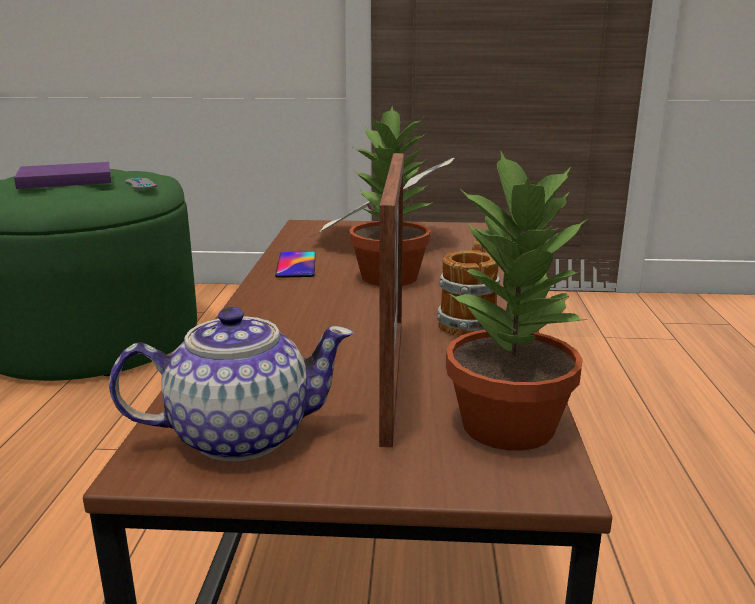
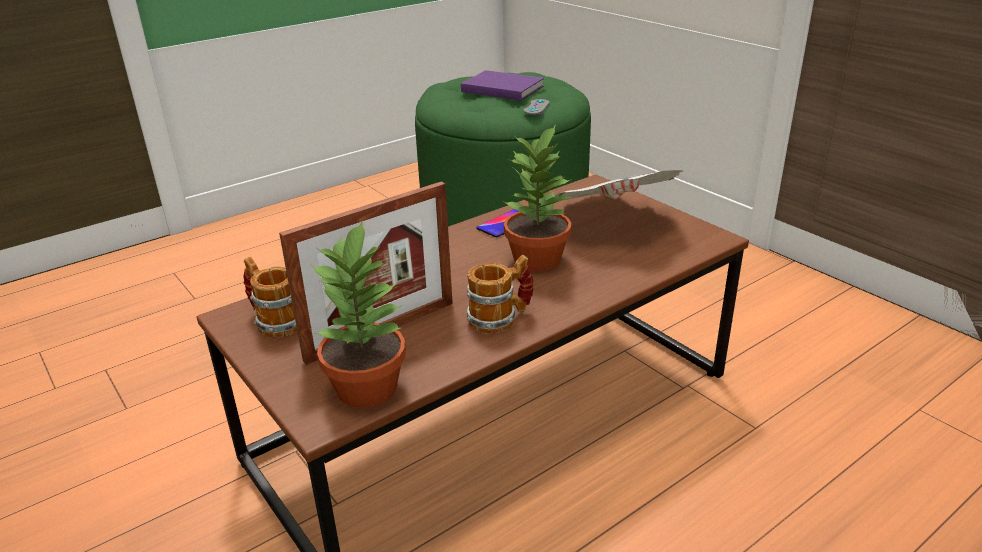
camera: 50 degrees right, 10 degrees up
teapot [109,307,354,461] -> mug [244,257,297,338]

